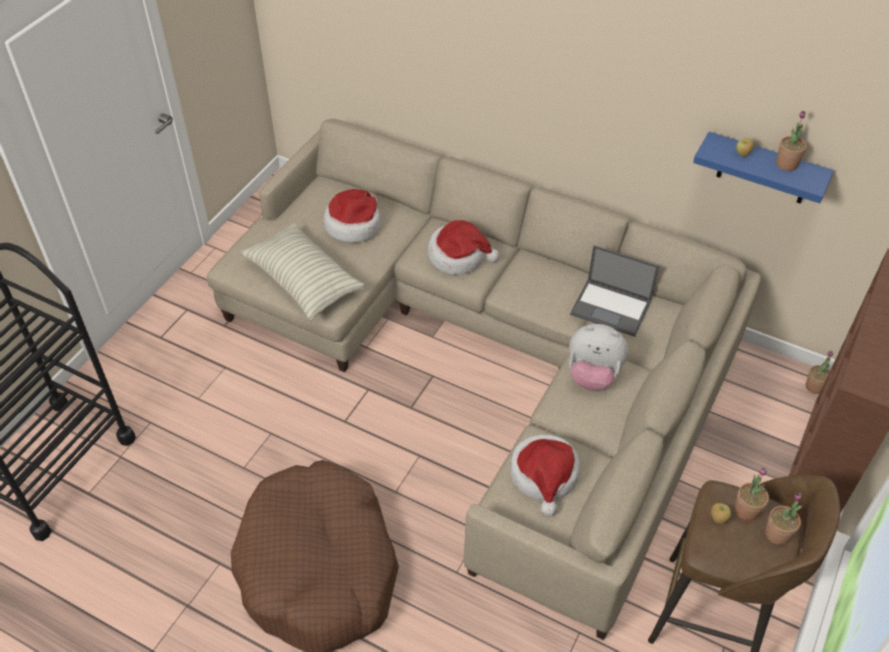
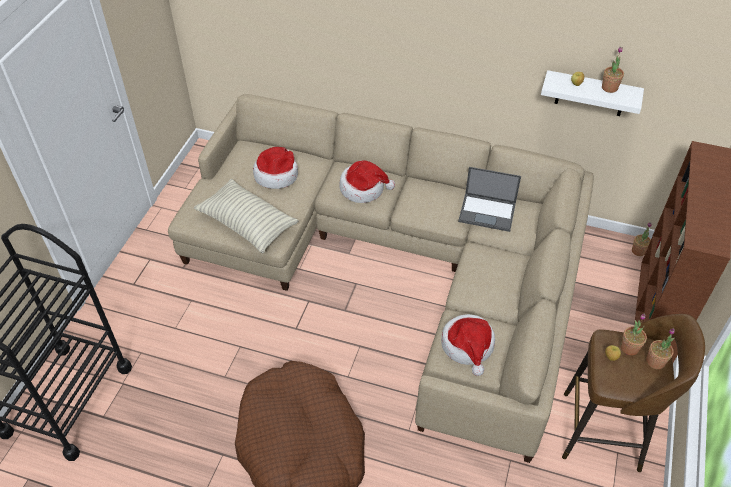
camera: 10 degrees left, 0 degrees up
plush toy [569,324,628,391] -> none
blue shelf [693,132,834,204] -> white shelf [541,70,644,116]

